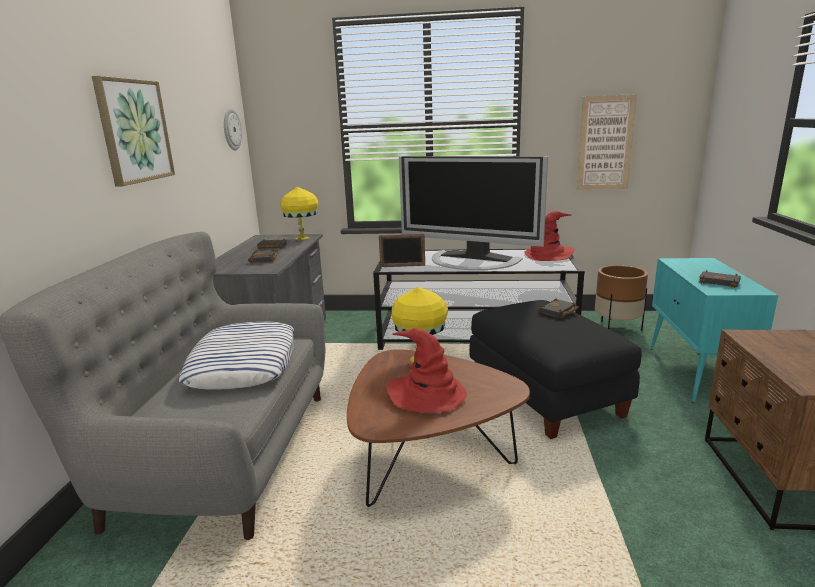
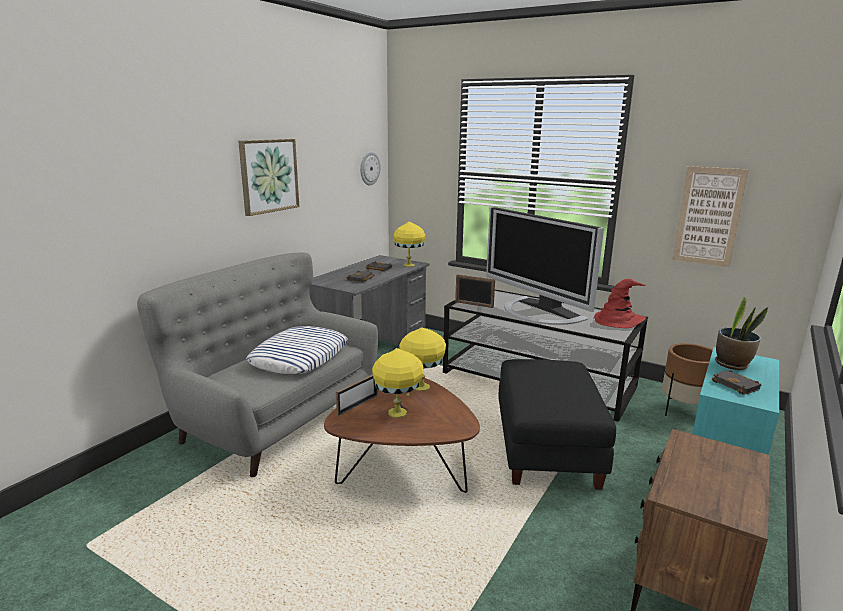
camera: 25 degrees right, 0 degrees up
red hat [387,328,467,413] -> yellow table lamp [372,348,424,418]
black book [538,299,579,318] -> none
none -> picture frame [336,374,378,416]
none -> potted plant [715,295,768,370]

